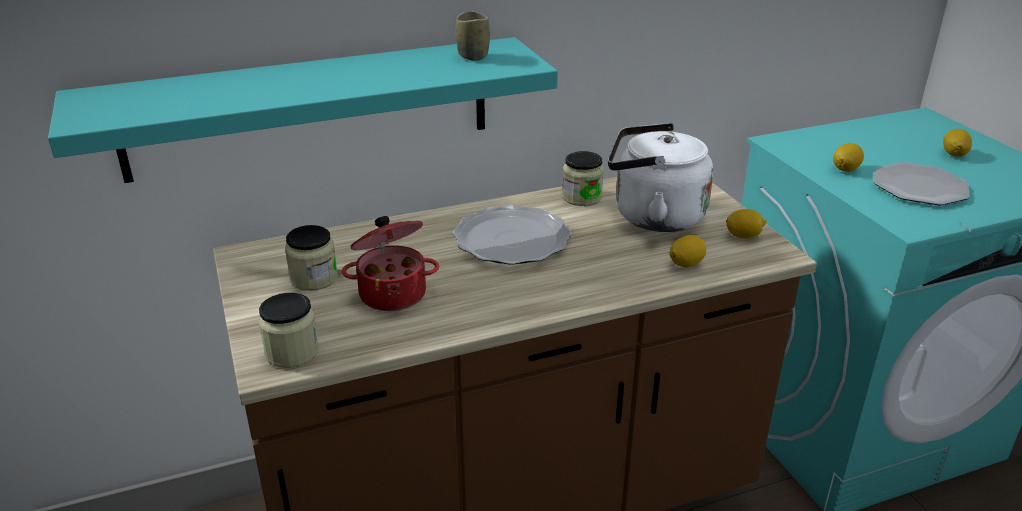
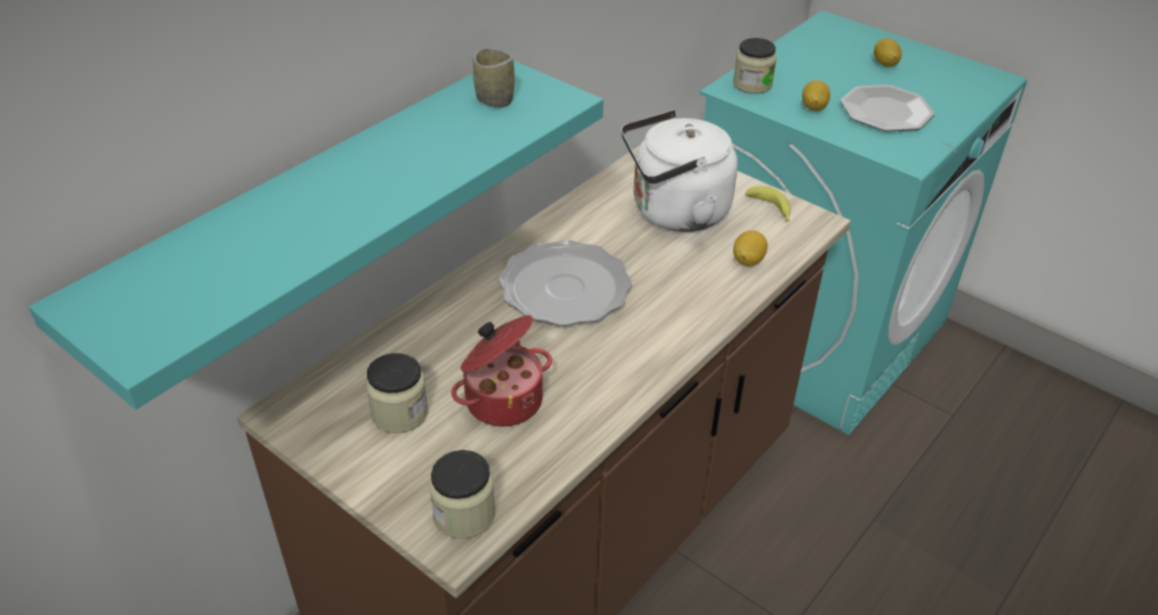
camera: 30 degrees left, 10 degrees up
jar [562,151,604,206] -> jar moved to [733,38,777,94]
lemon [726,209,767,239] -> banana [745,186,791,222]

